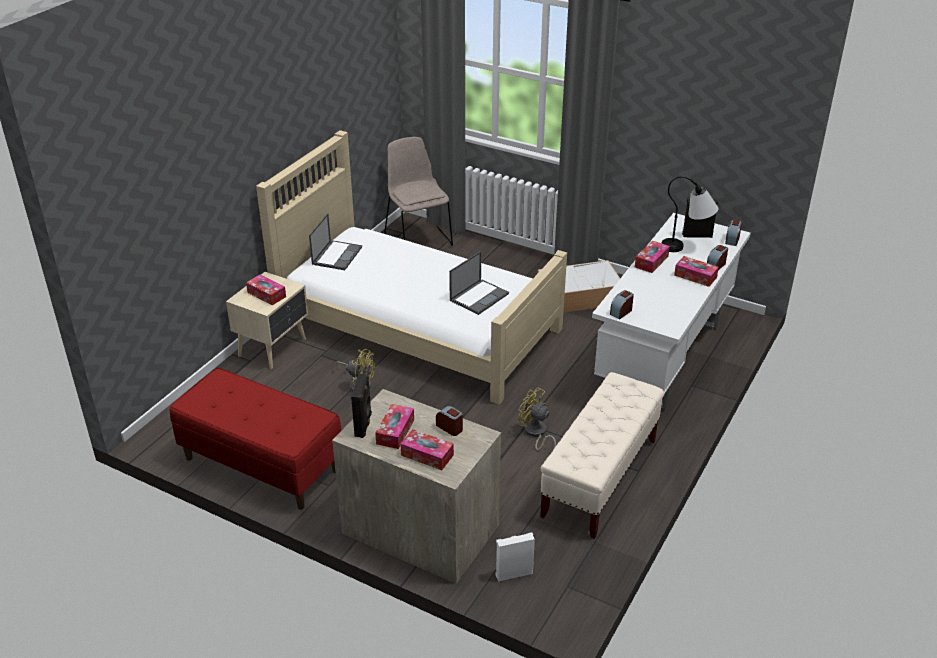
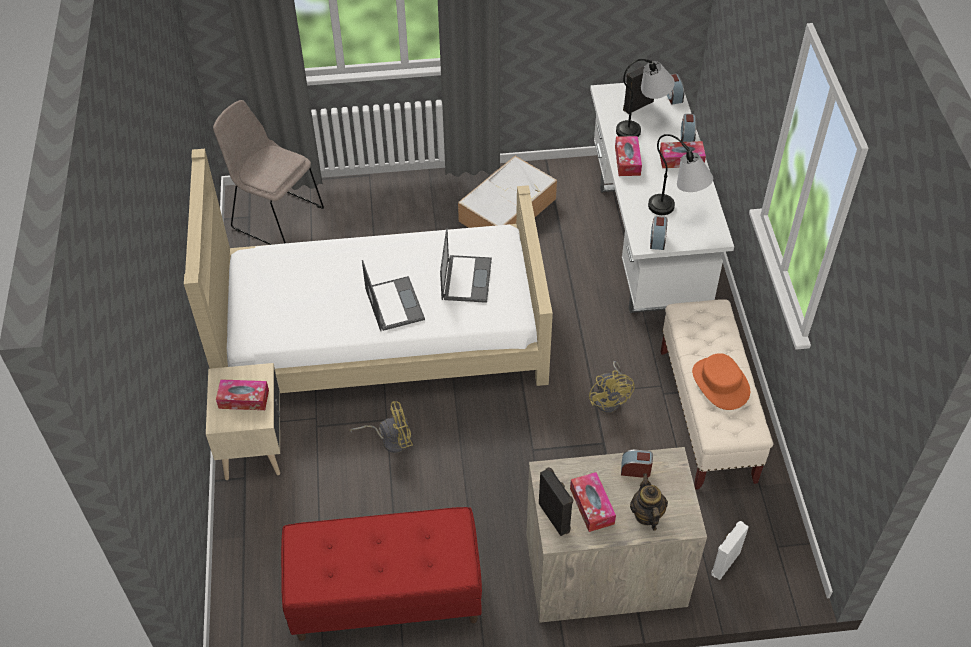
camera: 35 degrees left, 15 degrees up
laptop [309,213,362,270] -> laptop moved to [362,260,425,331]
tissue box [401,429,454,470] -> teapot [630,473,668,531]
yellow fan [518,387,556,450] -> yellow fan turned 105 degrees counterclockwise [589,361,634,413]
none -> table lamp [648,134,713,215]
none -> orange hat [692,353,750,410]

